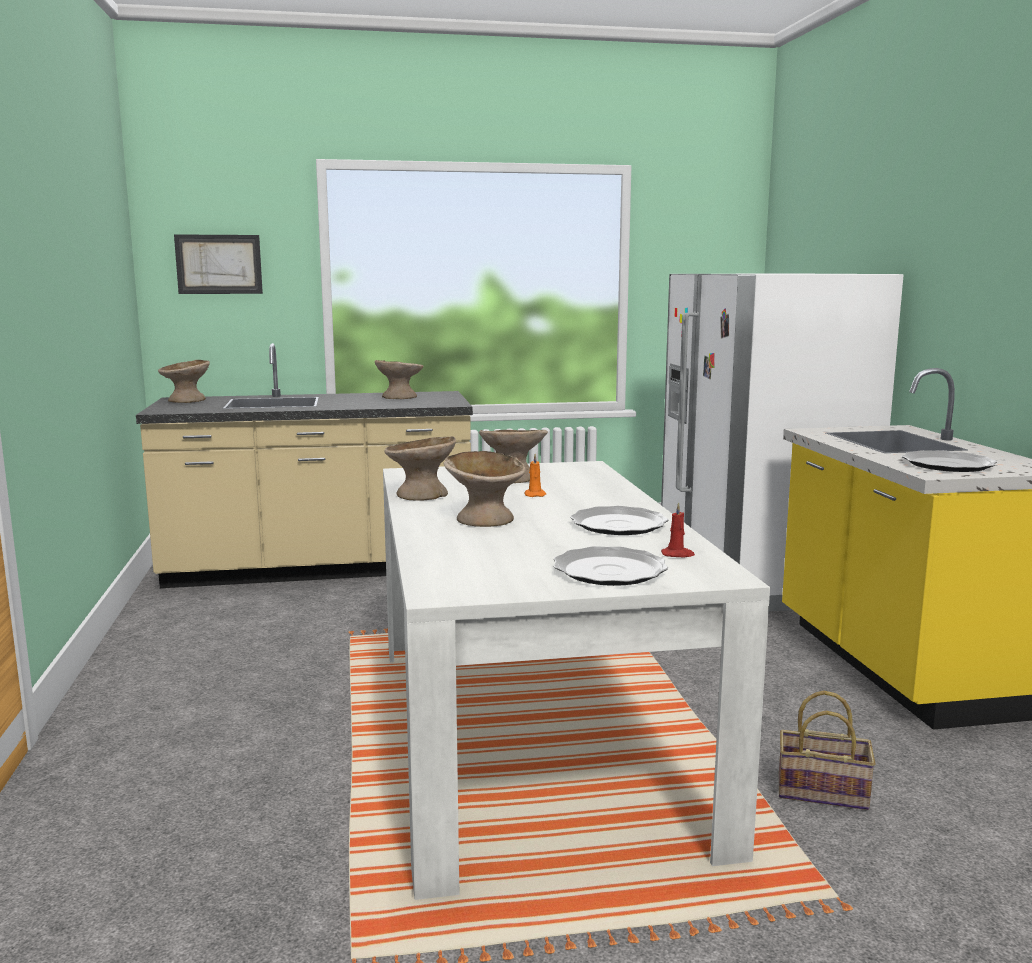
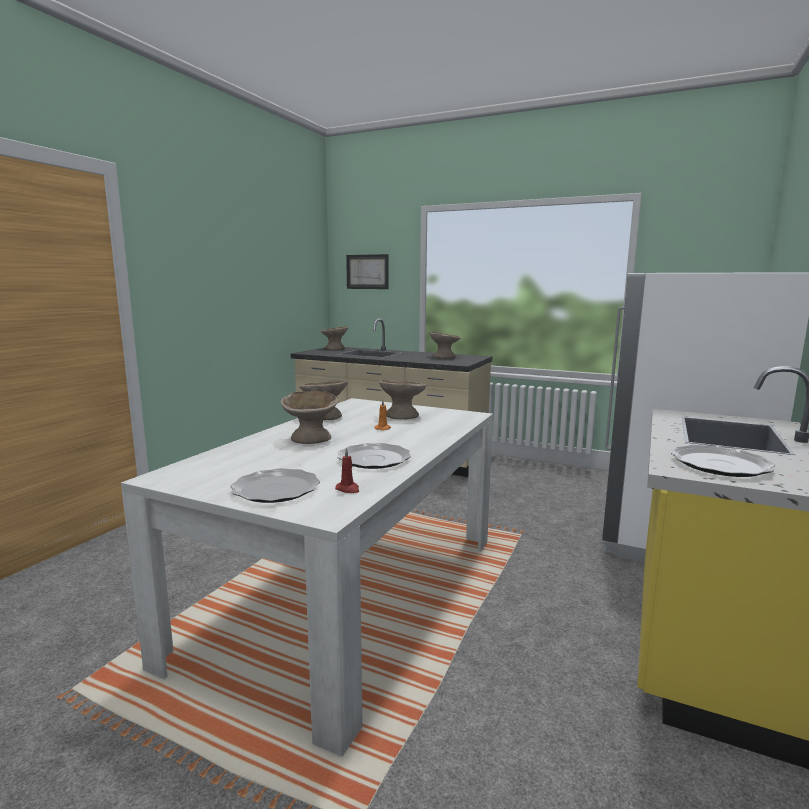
camera: 35 degrees right, 0 degrees up
basket [779,691,876,810] -> none

